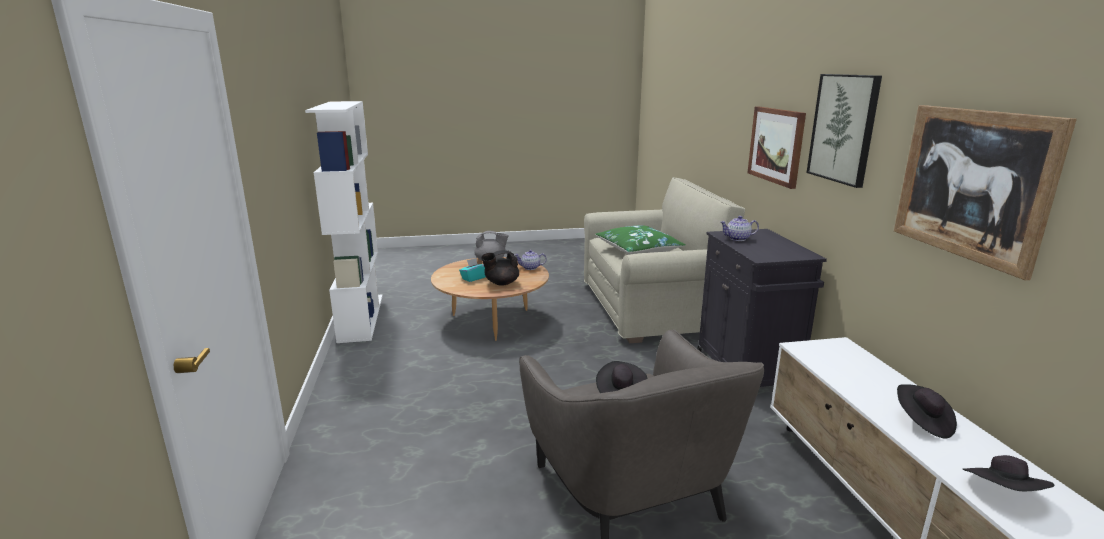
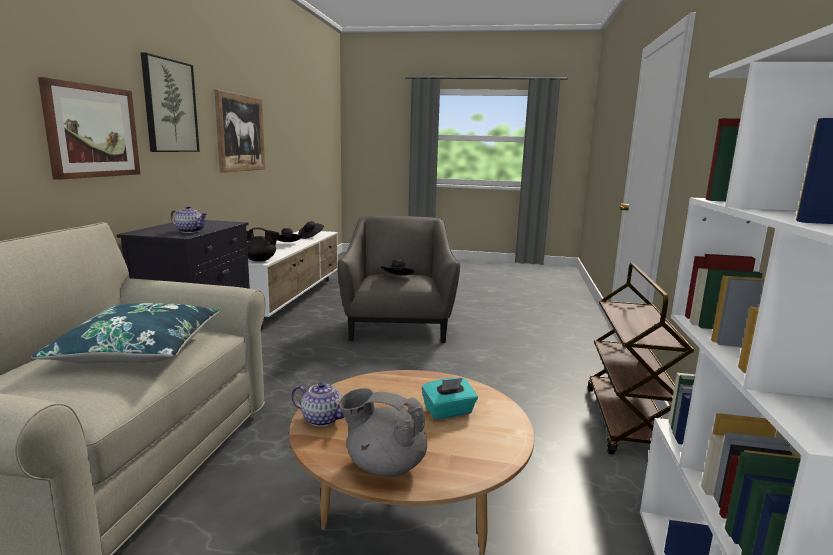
camera: 160 degrees left, 5 degrees down
black teapot [481,250,519,286] -> black teapot moved to [247,228,279,261]
green pillow [595,225,686,255] -> blue pillow [31,303,219,363]
none -> brown cart [588,263,694,455]

